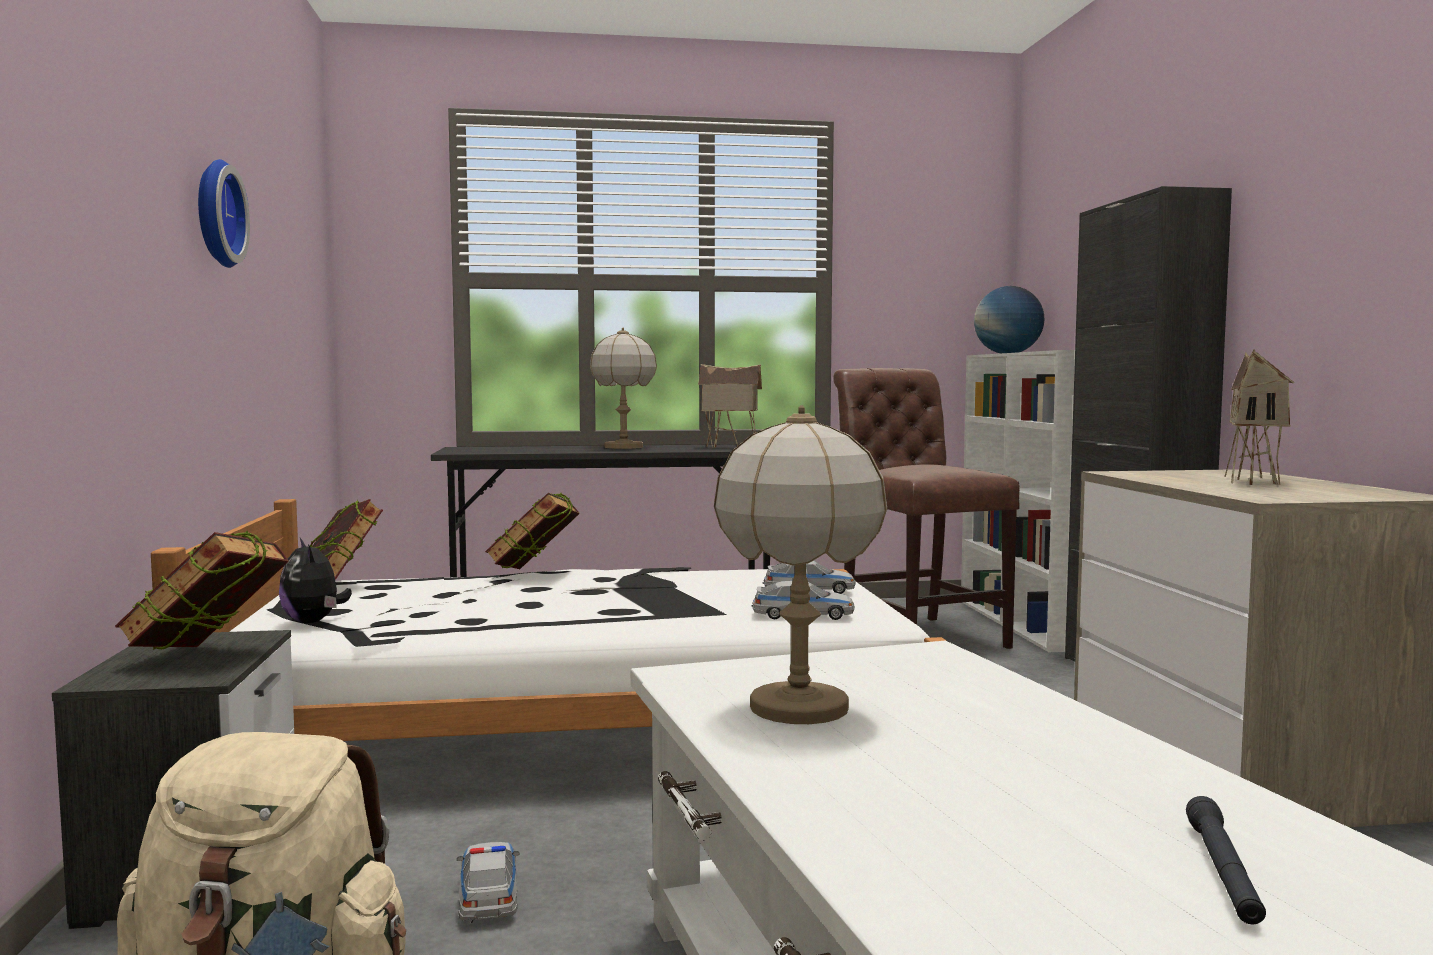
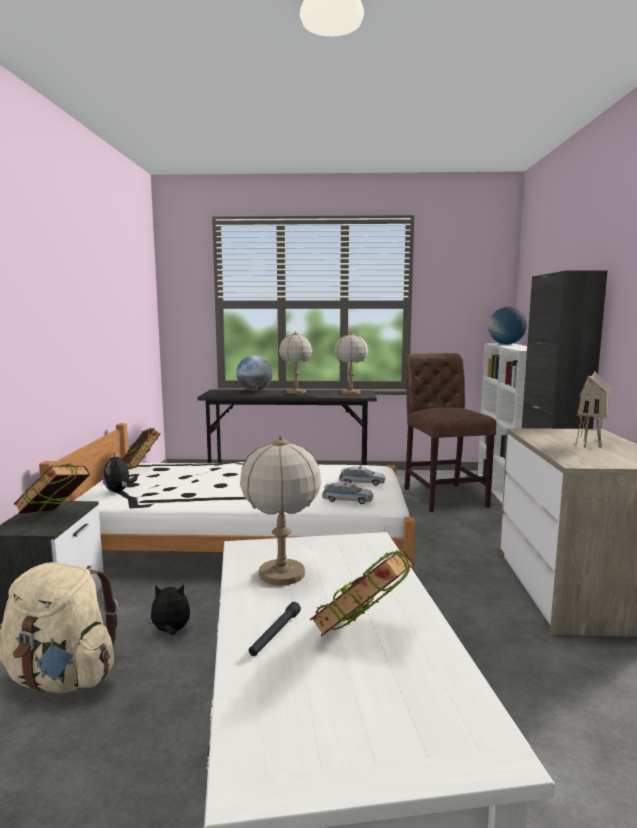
camera: 10 degrees right, 5 degrees up
wall clock [198,159,250,268] -> none
toy car [457,842,520,923] -> plush toy [145,585,190,635]
book [485,492,580,569] -> book moved to [310,549,414,637]
toy house [698,364,762,448] -> table lamp [334,331,368,395]
black flashlight [1186,796,1266,924] -> black flashlight moved to [249,602,301,656]
none -> globe [236,355,273,391]

